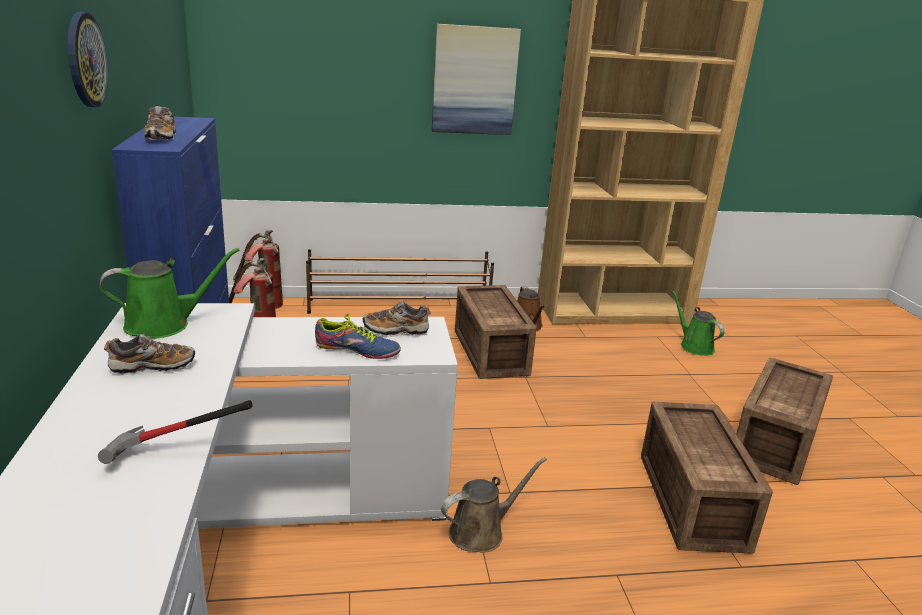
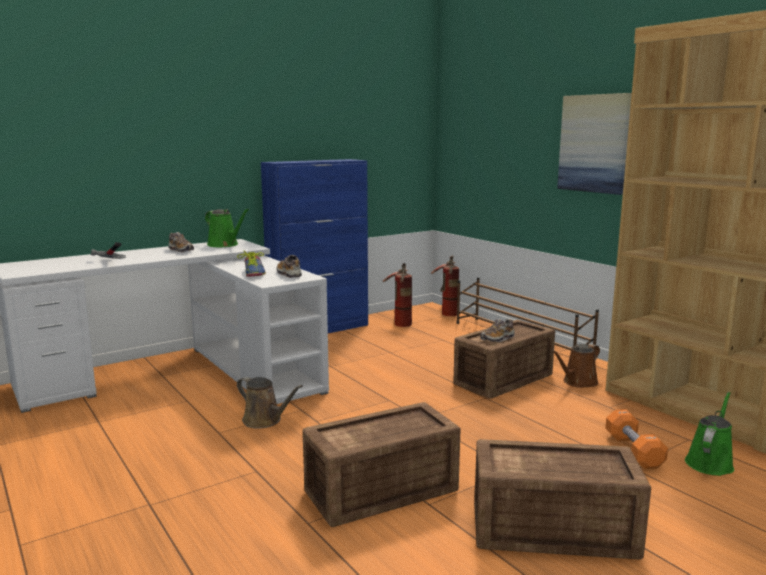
camera: 65 degrees right, 10 degrees down
wall clock [68,12,108,107] -> none
shoe [144,106,176,141] -> shoe moved to [480,319,515,342]
none -> orange dumbbell [605,409,668,469]

